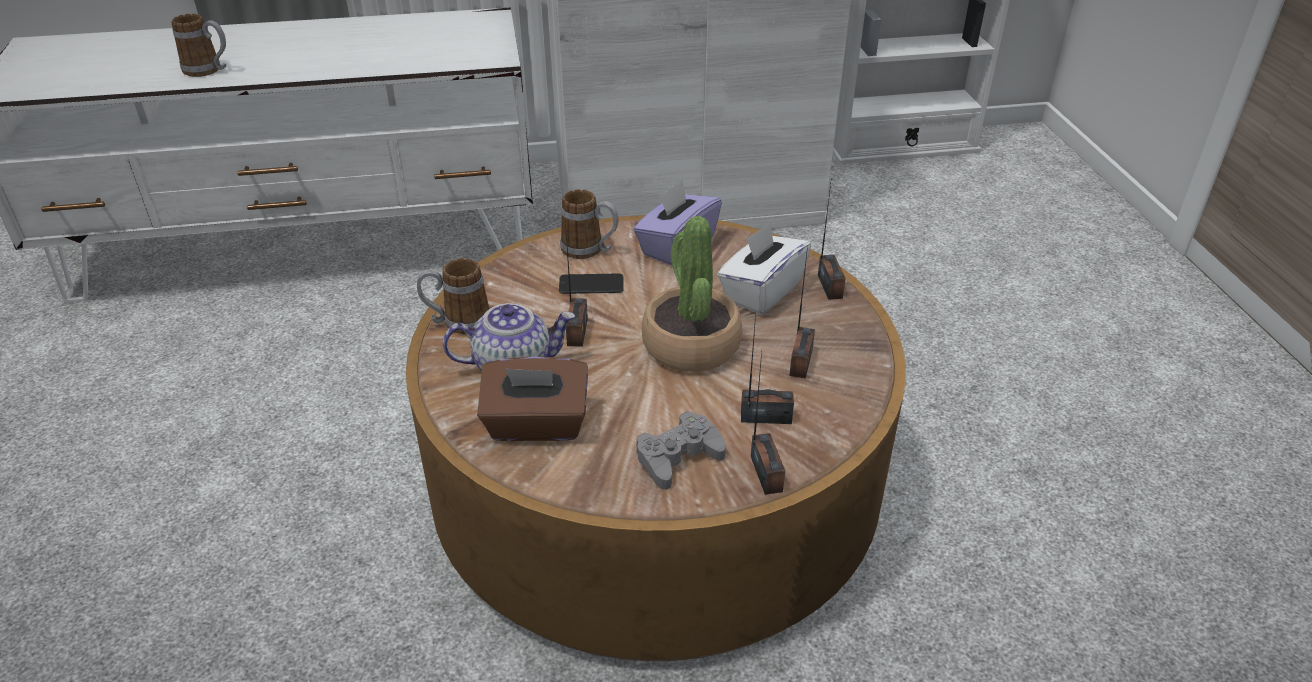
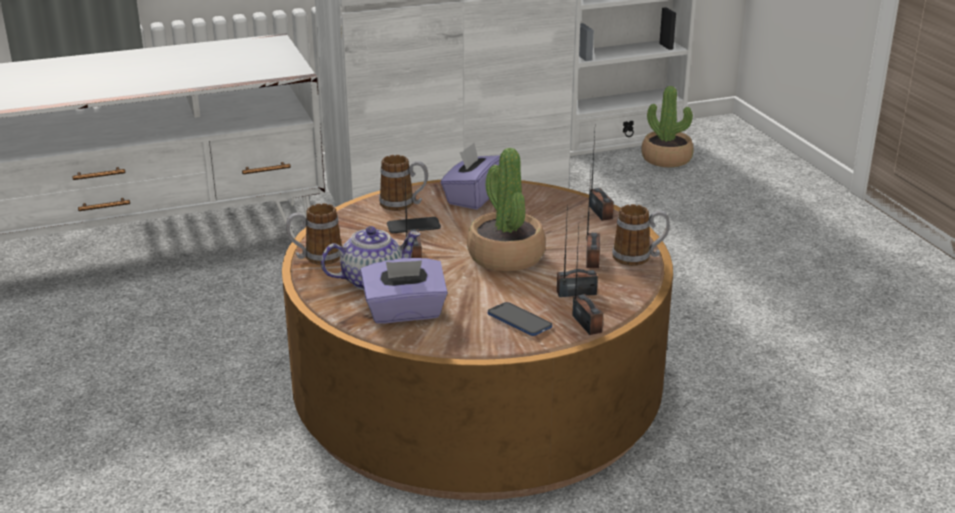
camera: 10 degrees left, 10 degrees down
mug [171,14,226,77] -> mug moved to [612,204,670,266]
brown tissue box [477,356,588,441] -> purple tissue box [360,258,448,323]
grey game controller [637,411,726,490] -> phone [488,302,552,336]
white tissue box [717,223,811,315] -> none
none -> potted plant [641,86,694,167]

